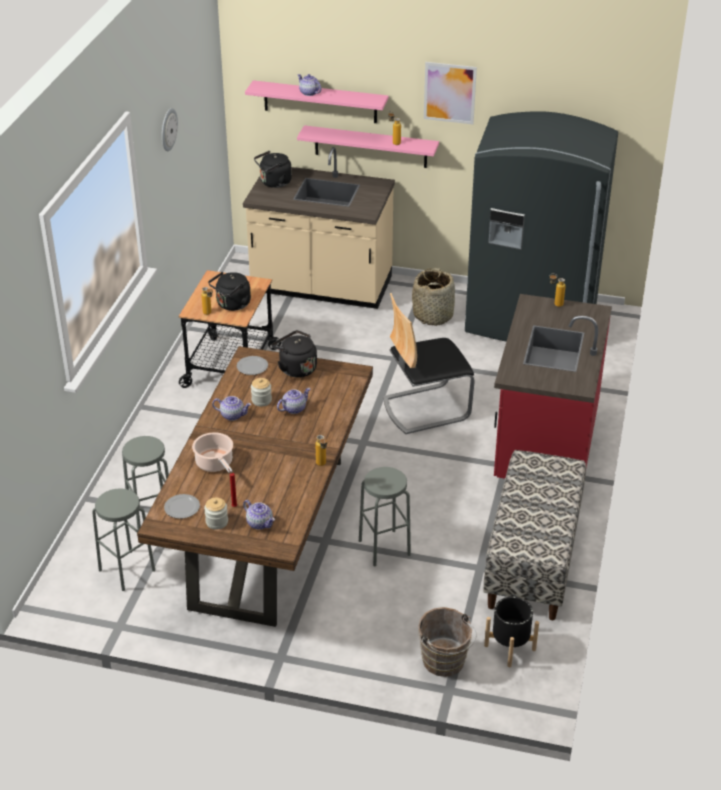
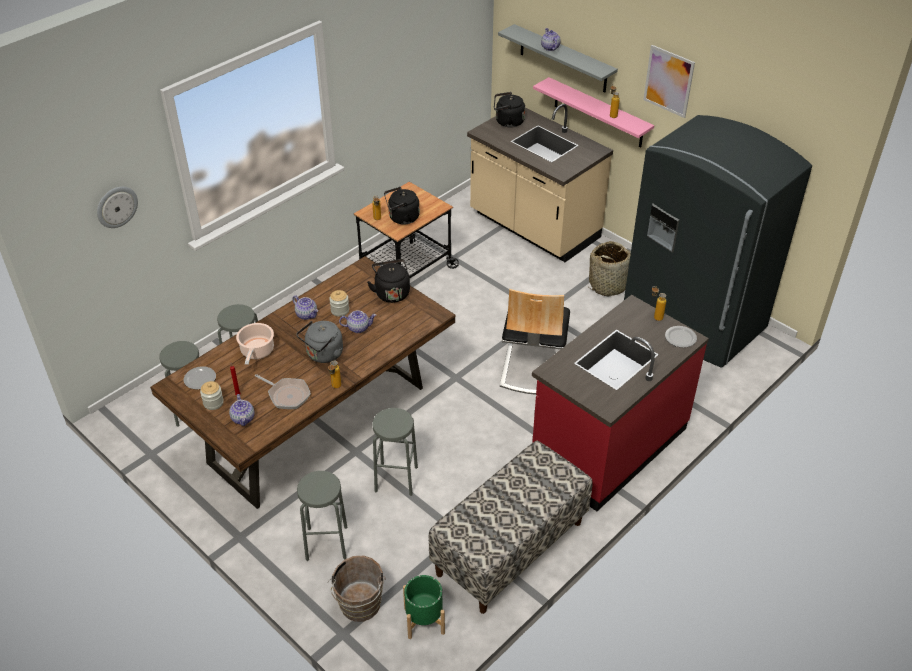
camera: 30 degrees right, 5 degrees up
wall clock [162,108,178,151] -> wall clock moved to [97,187,138,228]
plate [237,356,268,375] -> plate moved to [665,326,697,348]
pink shelf [245,80,389,123] -> grey shelf [498,24,618,92]
chair [383,293,475,434] -> chair turned 90 degrees counterclockwise [500,289,570,394]
black planter [484,597,539,667] -> green planter [403,575,445,639]
none -> frying pan [255,374,311,409]
none -> grey kettle [297,321,343,363]
none -> grey stool [297,471,348,561]

